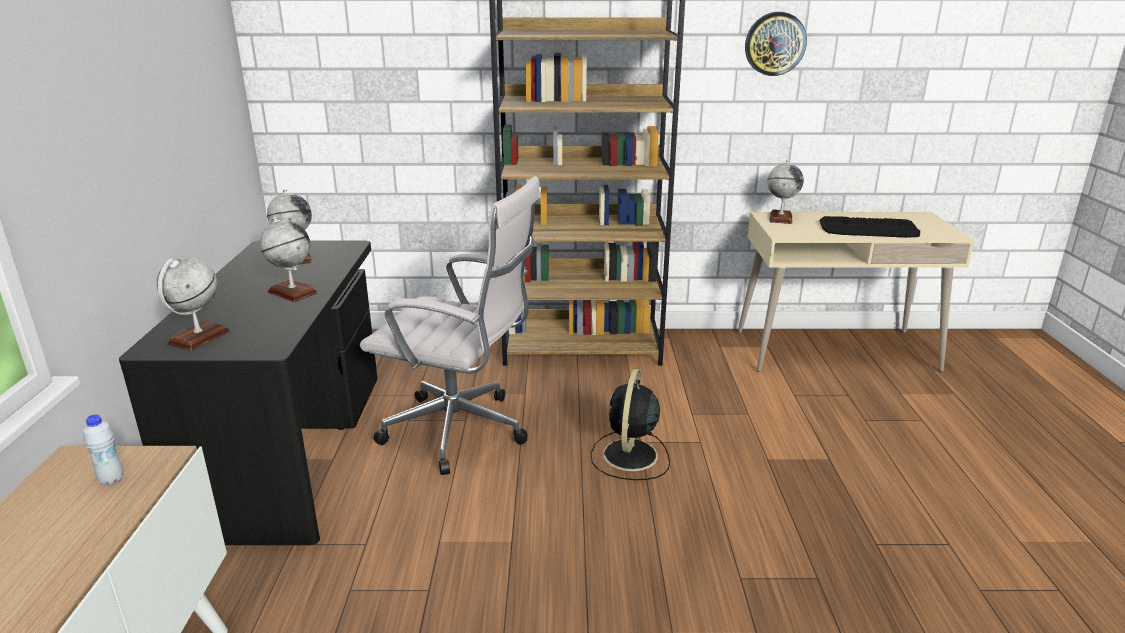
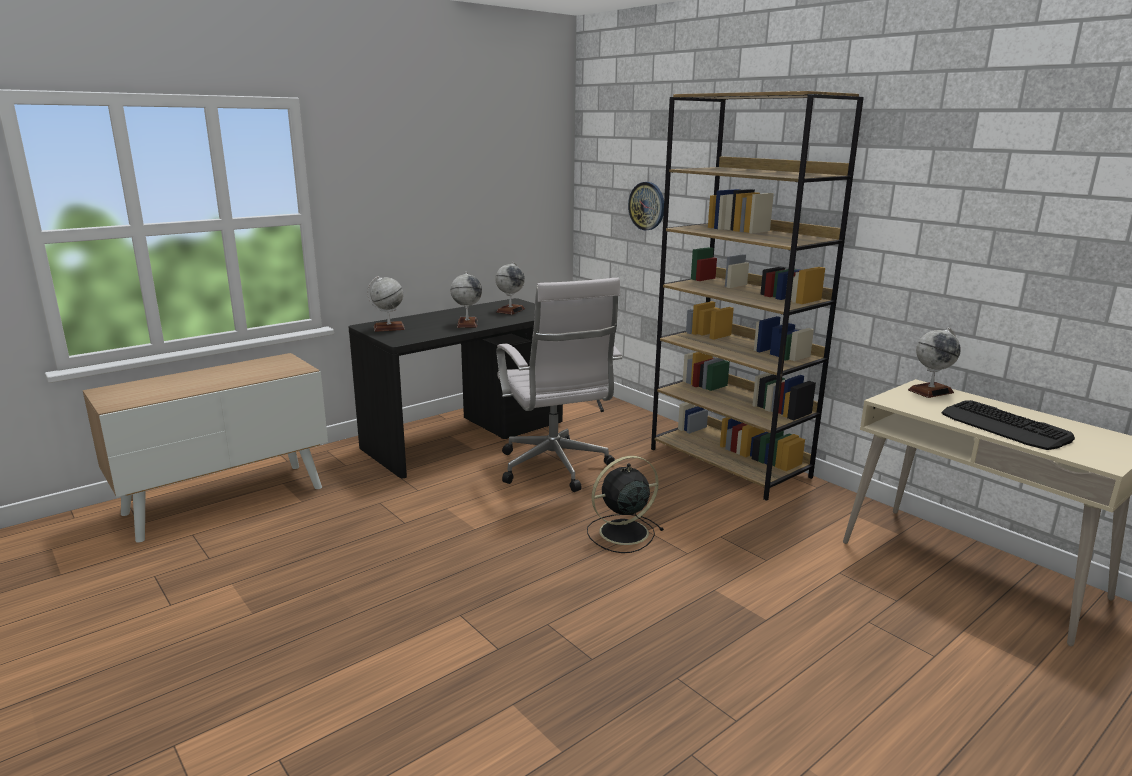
camera: 50 degrees right, 5 degrees down
white bottle [83,414,124,485] -> none
wall clock [745,12,807,76] -> wall clock moved to [628,182,664,231]

